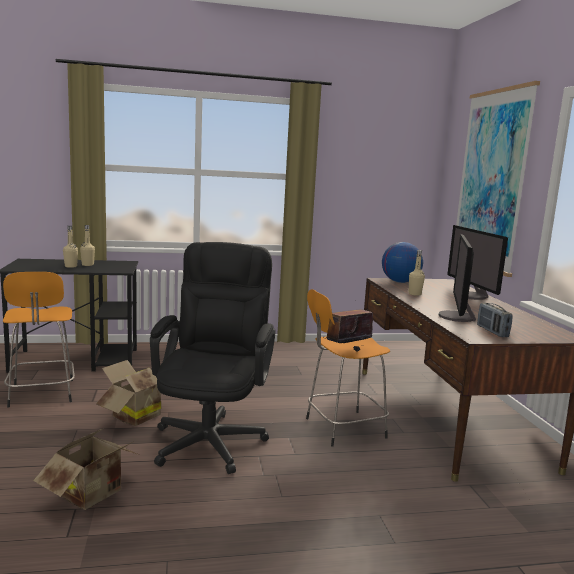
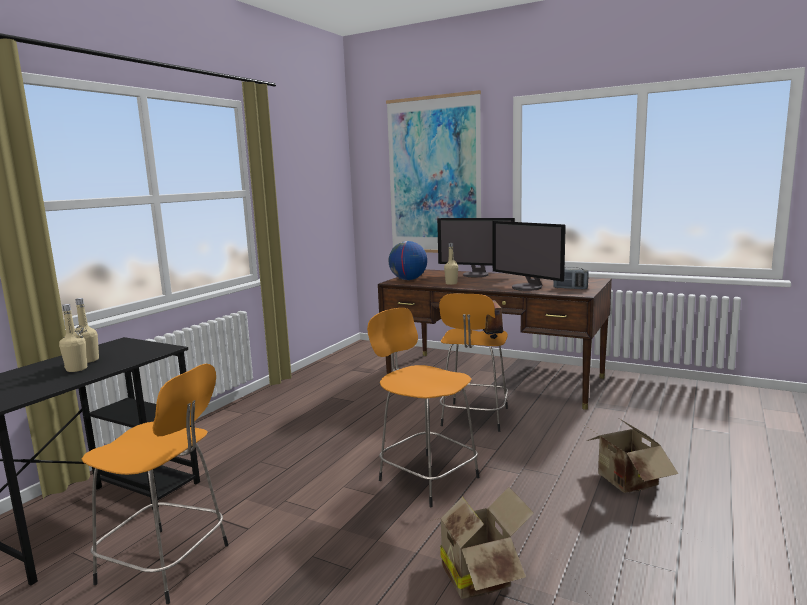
camera: 50 degrees left, 0 degrees up
cardboard box [96,360,161,426] -> cardboard box moved to [586,419,678,493]
black office chair [150,242,276,474] -> orange stool [367,308,479,507]

